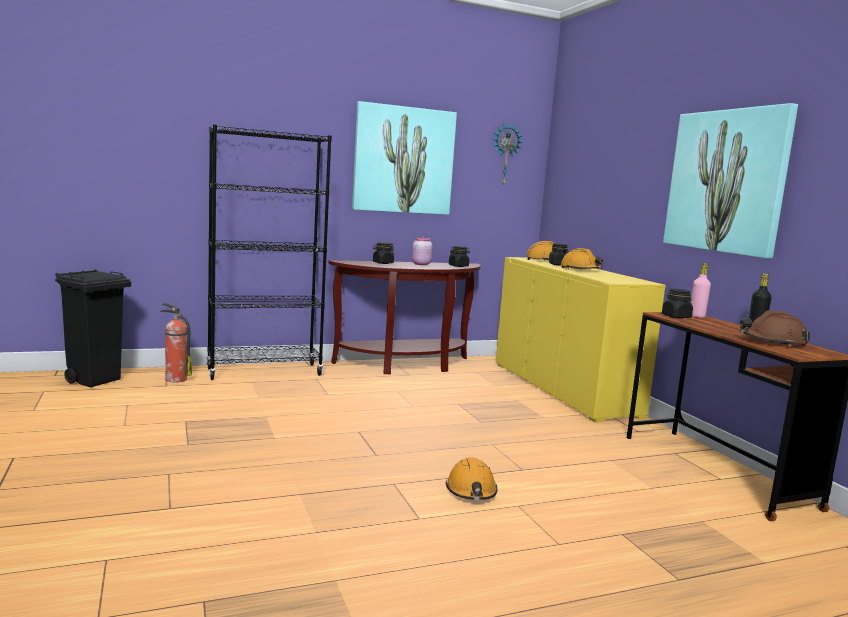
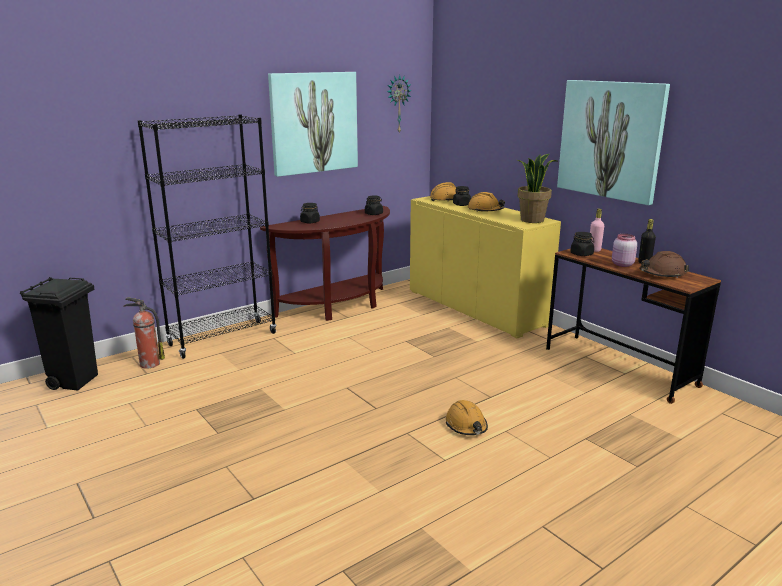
camera: 15 degrees left, 10 degrees up
pink jar [412,237,432,265] -> pink jar moved to [612,234,637,267]
none -> potted plant [517,154,558,223]

